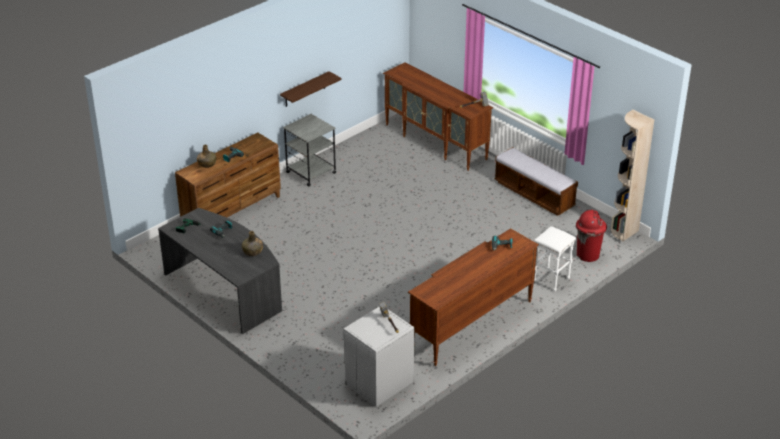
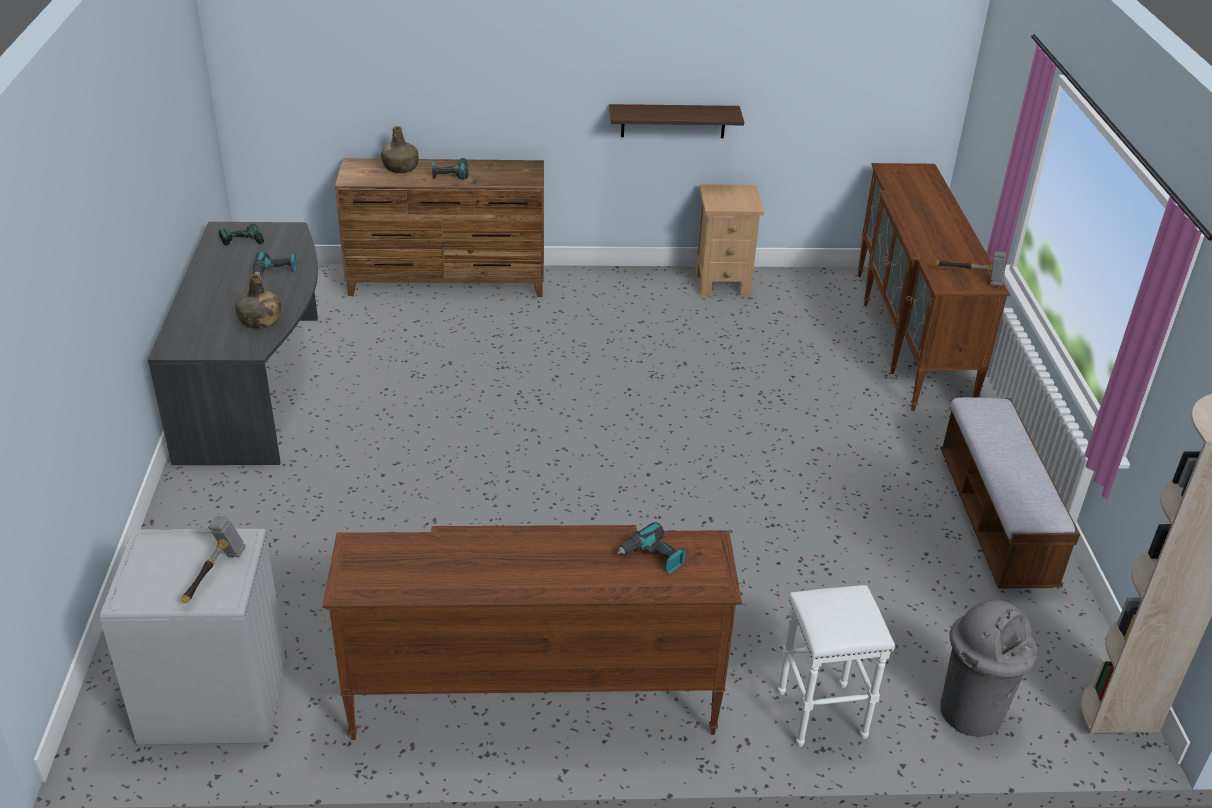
camera: 40 degrees right, 0 degrees up
grey cart [283,114,336,186] -> none
red trash can [576,210,607,262] -> grey trash can [940,600,1037,737]
none -> beige nightstand [696,184,764,297]

